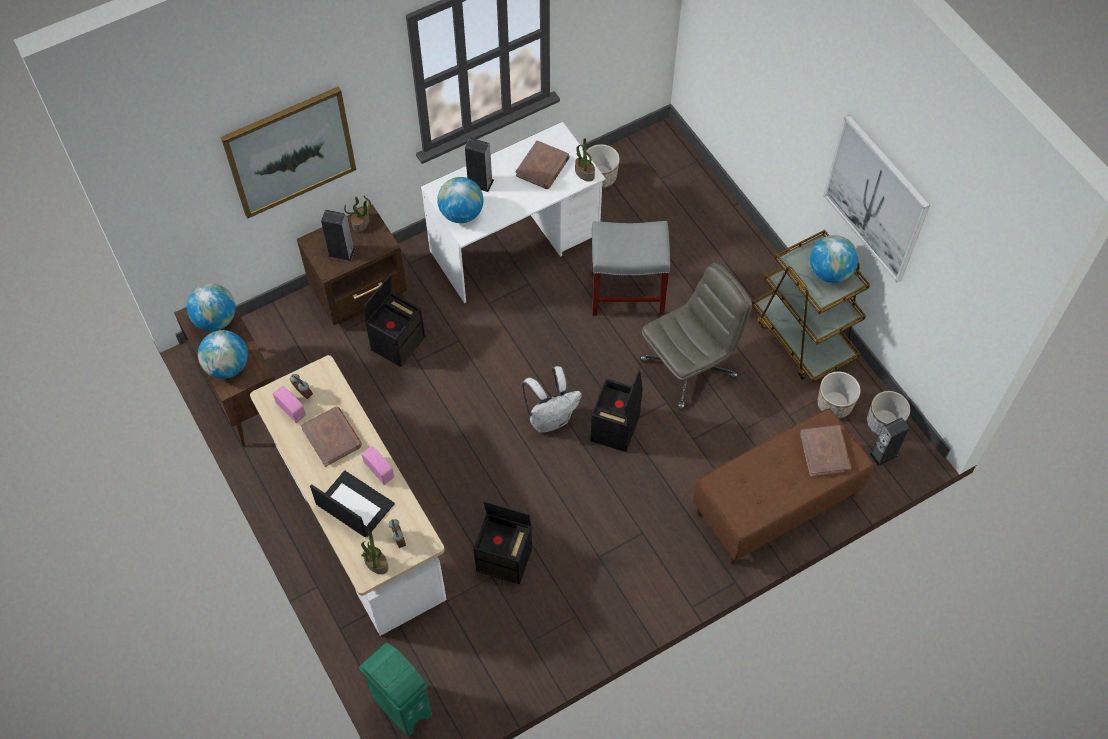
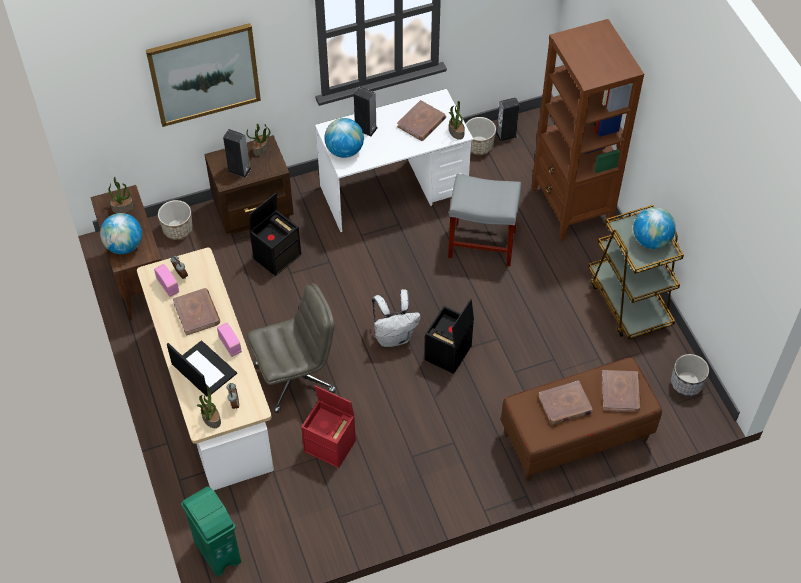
camera: 10 degrees right, 5 degrees down
globe [187,283,236,331] -> potted plant [108,176,134,213]
black storage box [474,501,532,584] -> red storage box [301,385,356,468]
grey office chair [640,263,752,410] -> grey office chair moved to [247,283,336,413]
planter [817,372,861,419] -> planter moved to [158,200,193,240]
picture [823,115,930,282] -> none
speaker [870,417,909,467] -> speaker moved to [496,97,519,142]
none -> brown bookcase [532,19,644,241]
none -> brown book [538,381,593,425]

